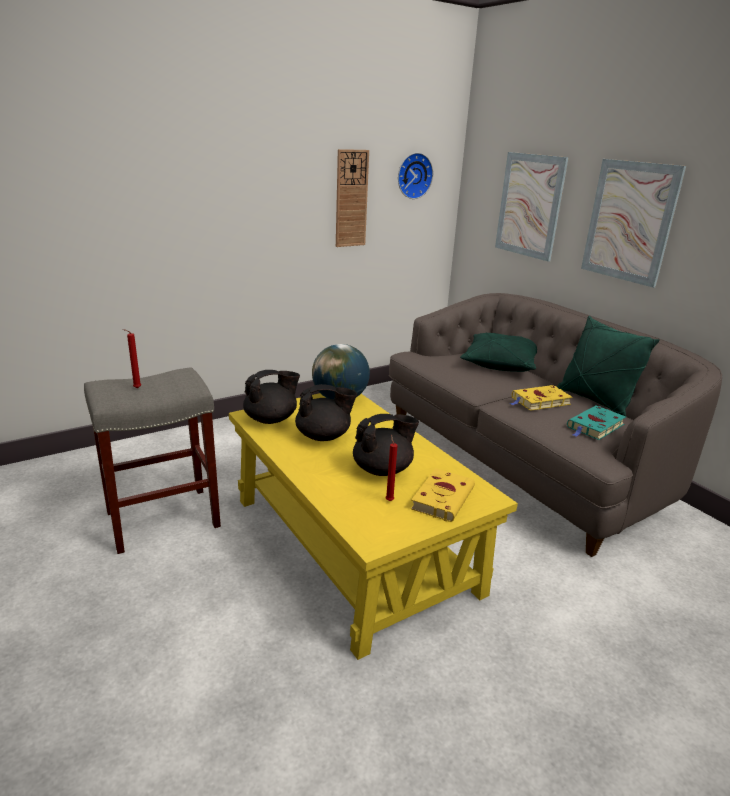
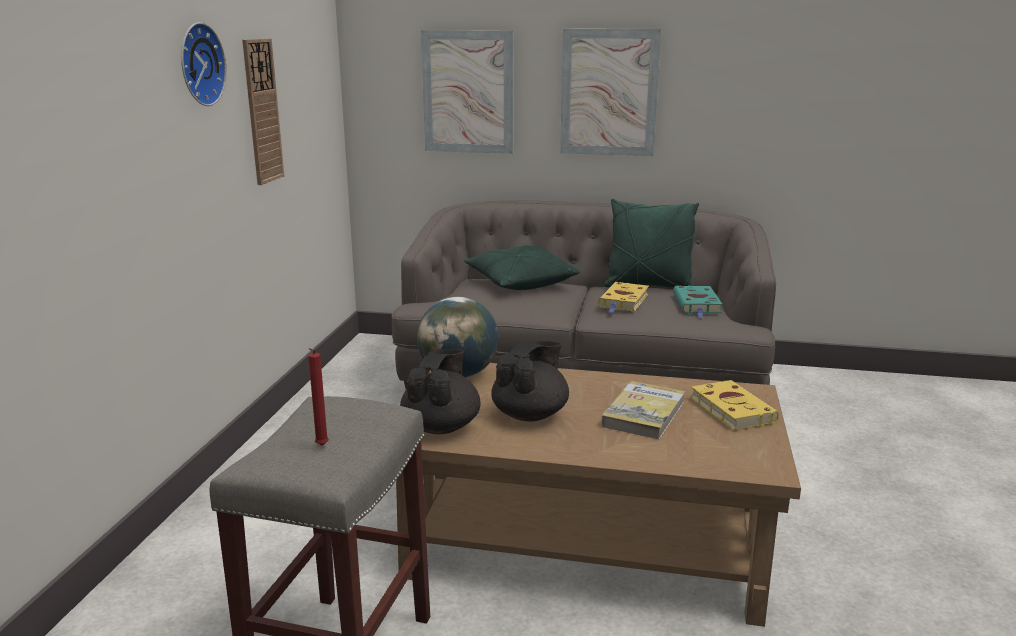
camera: 45 degrees left, 5 degrees down
yellow coffee table [229,393,518,660] -> brown coffee table [396,363,801,627]
black teapot [353,414,419,476] -> book [601,381,685,440]
red candle [386,435,398,501] -> none
wall clock [398,153,433,199] -> wall clock moved to [181,22,227,106]

